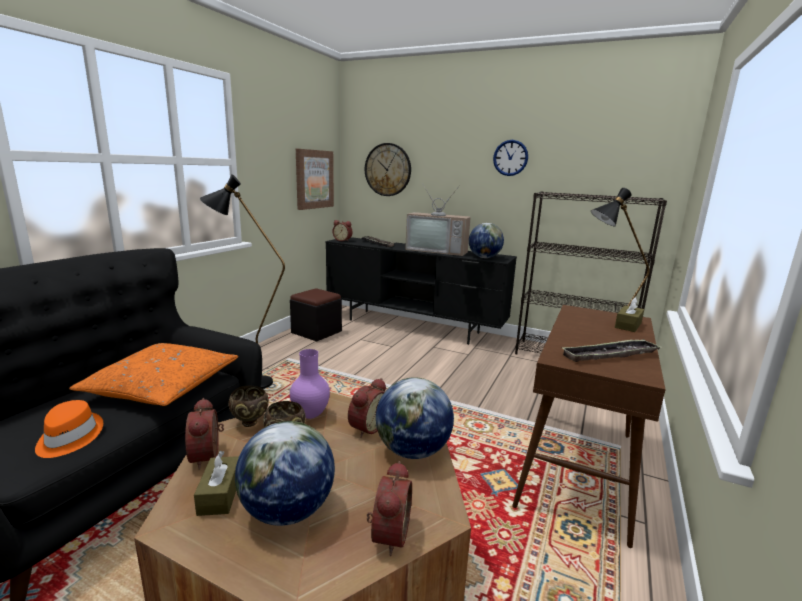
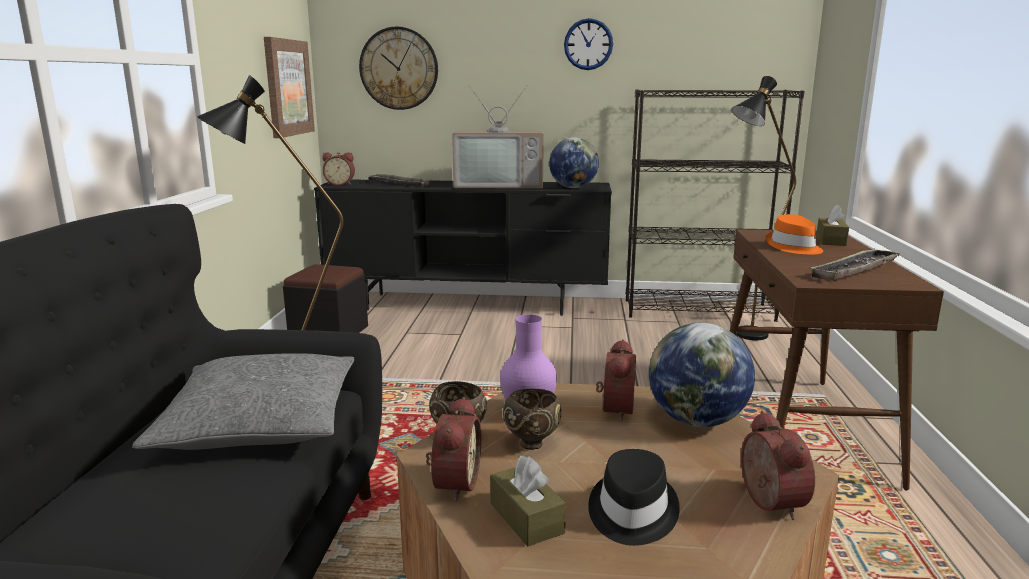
camera: 20 degrees left, 0 degrees up
orange hat [35,400,103,458] -> orange hat moved to [766,214,823,254]
orange pillow [69,343,238,406] -> grey pillow [132,353,354,450]
alarm clock [185,398,224,470] -> alarm clock turned 135 degrees counterclockwise [426,397,481,501]
globe [235,421,335,526] -> black hat [588,449,680,546]

